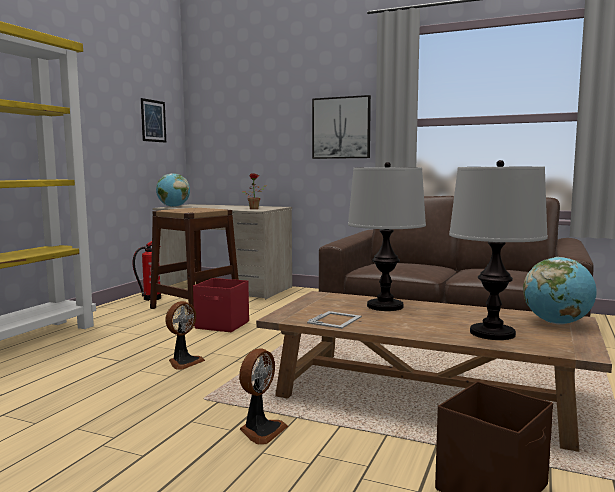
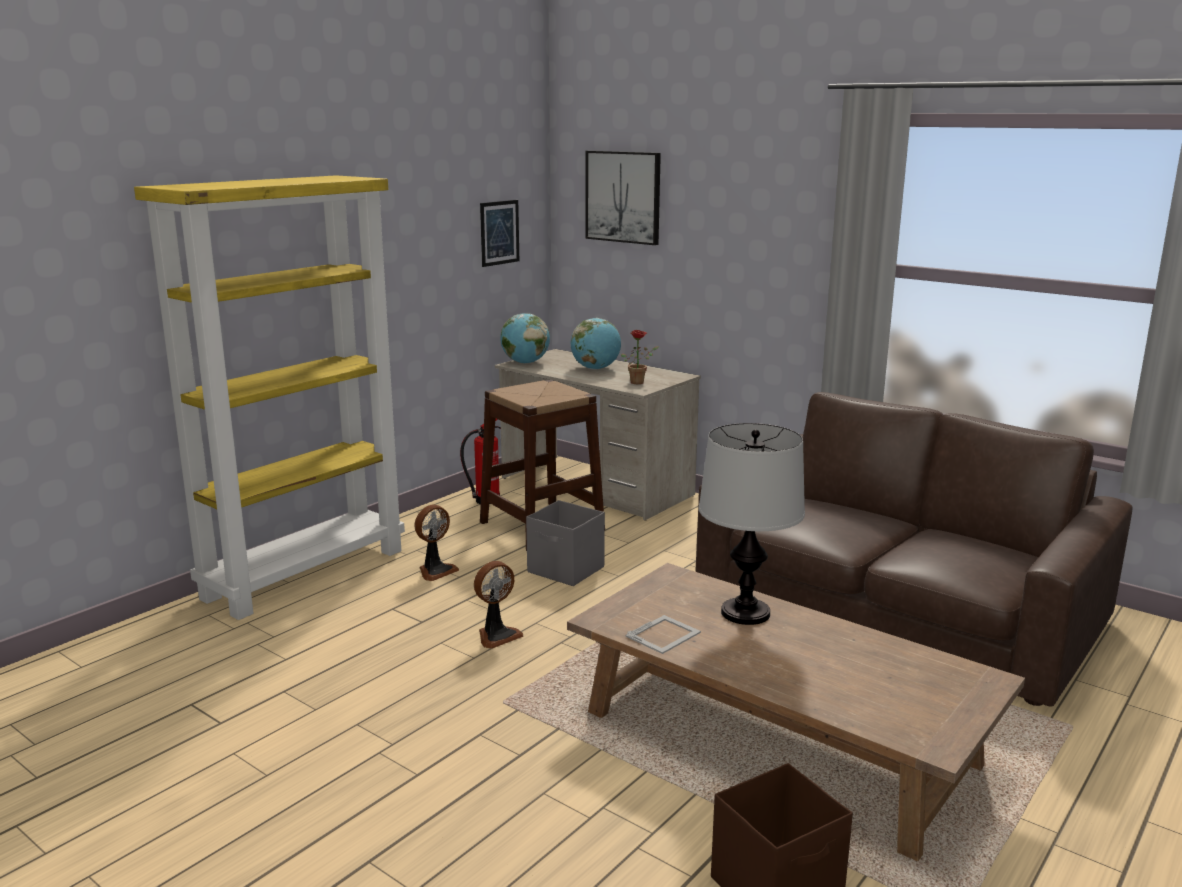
camera: 15 degrees right, 10 degrees up
red storage box [193,278,249,332] -> grey storage box [526,500,605,586]
fan [239,349,288,445] -> fan moved to [415,505,459,581]
picture [312,95,371,159] -> picture moved to [586,151,661,245]
table lamp [449,160,548,340] -> none
globe [523,257,597,325] -> globe moved to [571,318,621,370]

